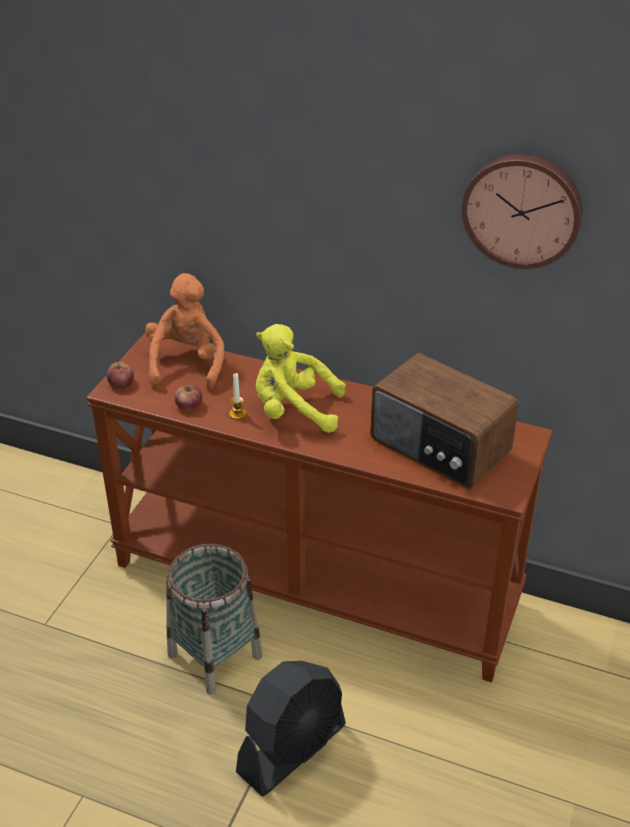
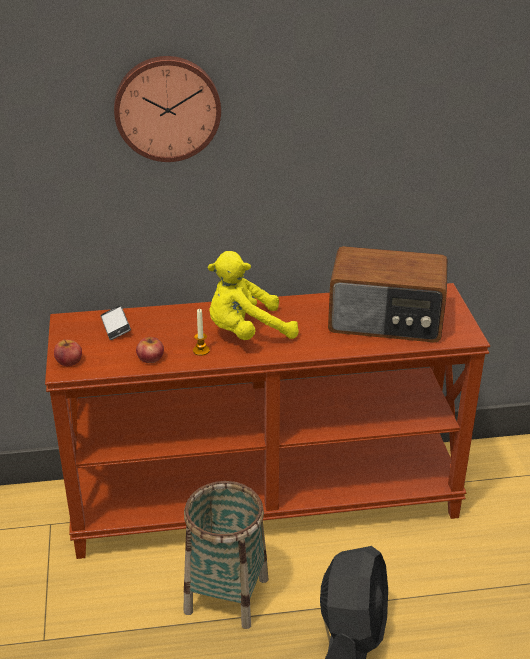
camera: 30 degrees left, 5 degrees down
orange plush toy [145,273,224,389] -> phone [101,305,131,340]
wall clock [462,154,583,269] -> wall clock moved to [114,56,221,162]

